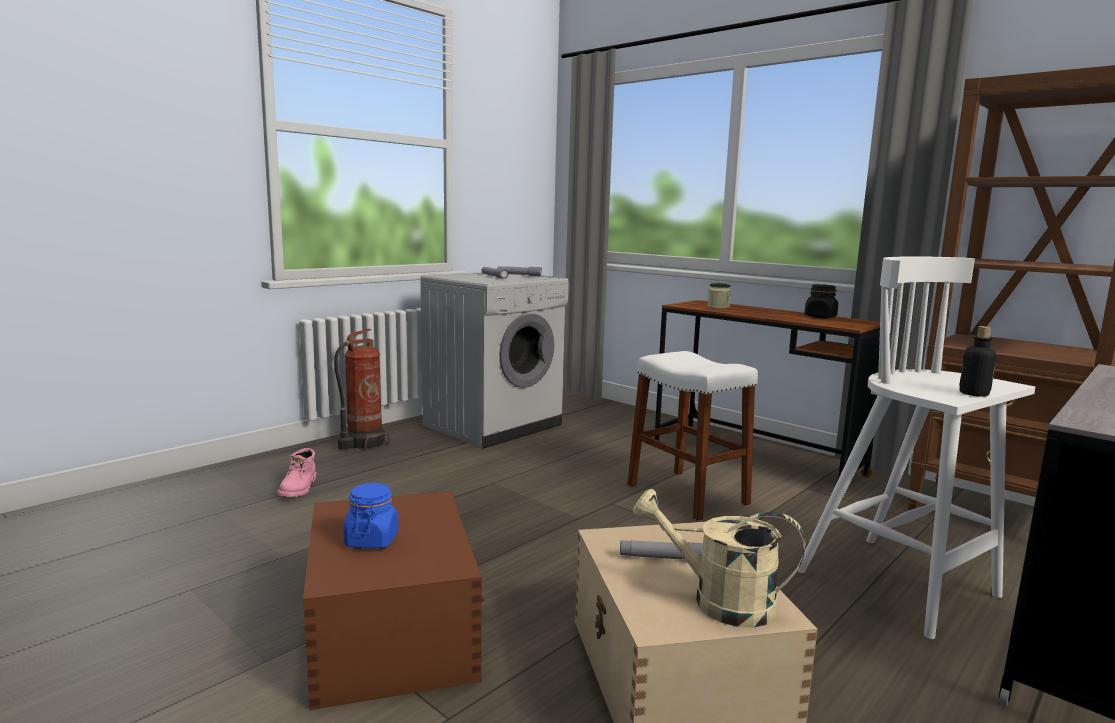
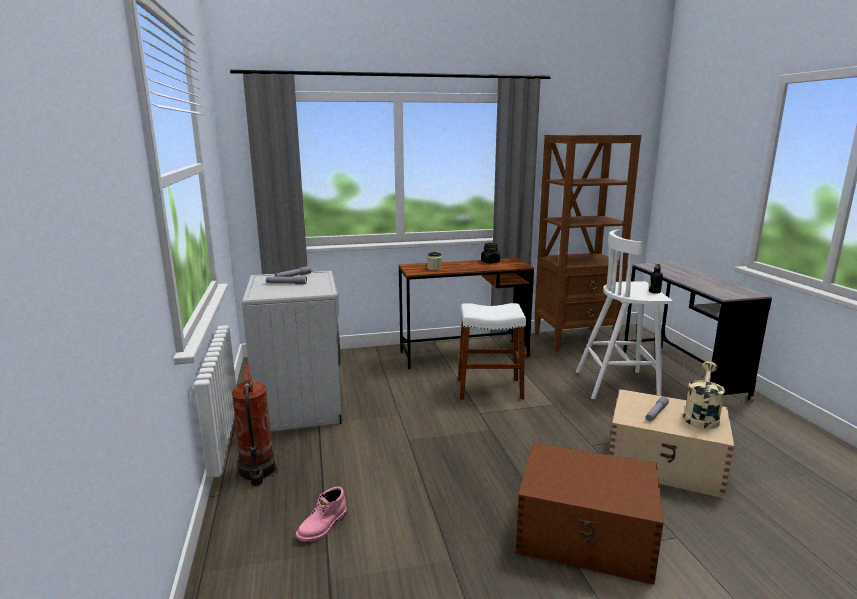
camera: 55 degrees left, 5 degrees up
pink boot [277,448,316,497] -> pink boot turned 90 degrees clockwise [296,487,347,542]
blue jar [343,483,399,549] -> none
beige watering can [633,489,805,628] -> beige watering can turned 150 degrees clockwise [683,361,725,429]

